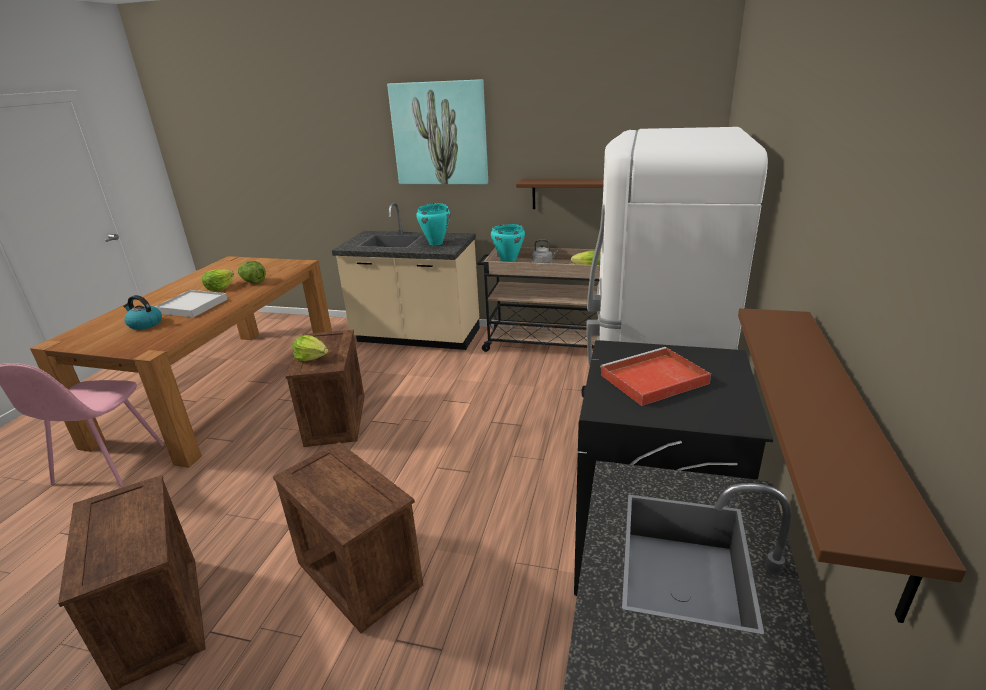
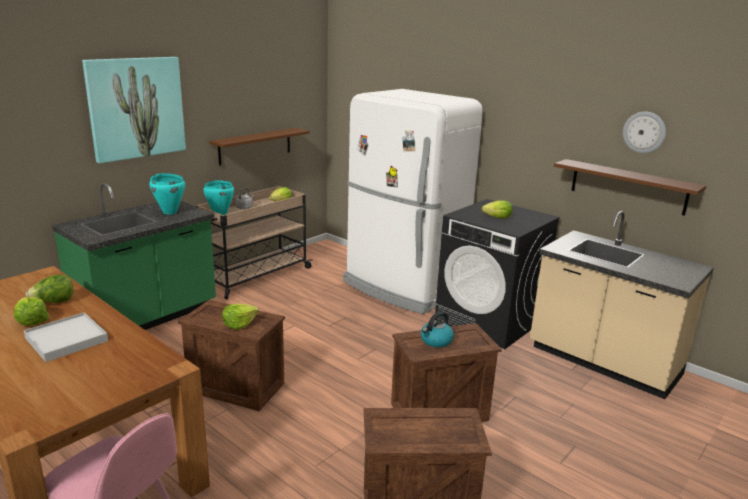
camera: 65 degrees left, 5 degrees down
kettle [123,295,162,330] -> kettle moved to [421,312,454,348]
beige counter [332,202,480,350] -> green counter [52,183,216,330]
red tray [600,347,711,406] -> lettuce [481,201,512,219]
none -> wall clock [623,111,666,153]

